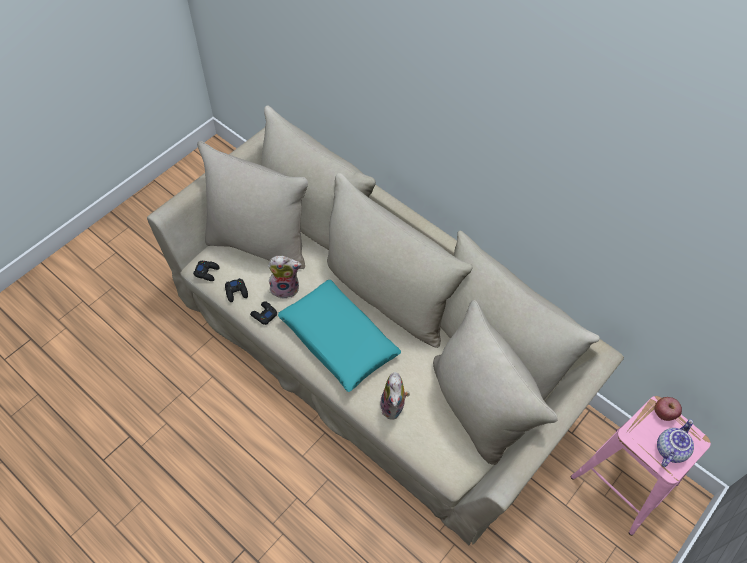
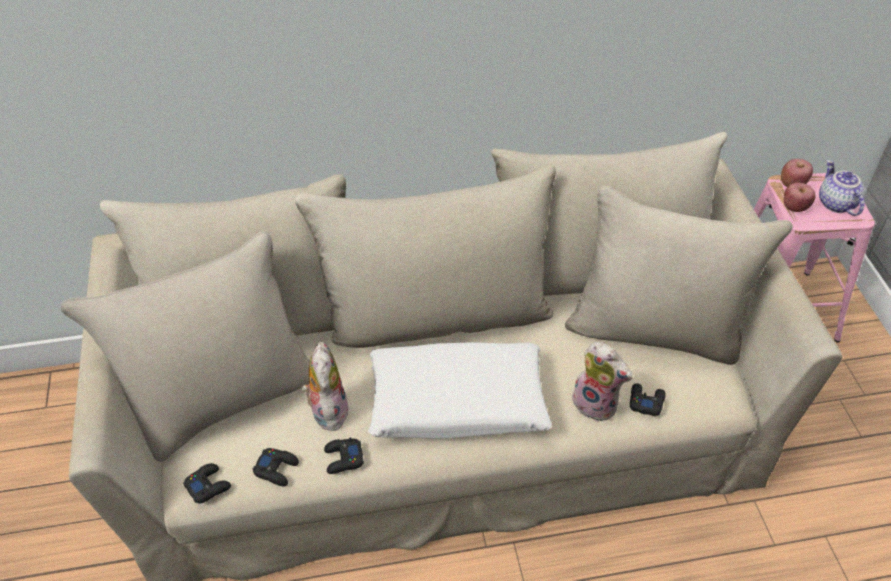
camera: 50 degrees left, 10 degrees down
plush toy [268,256,302,298] -> plush toy turned 45 degrees counterclockwise [302,342,349,431]
turquoise pillow [278,280,401,392] -> white pillow [368,342,552,439]
none -> black game controller [630,383,666,417]
none -> apple [784,183,815,212]

